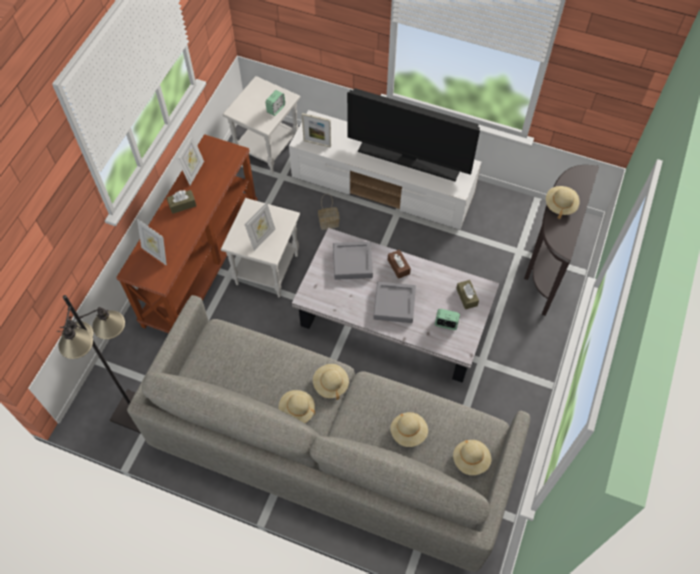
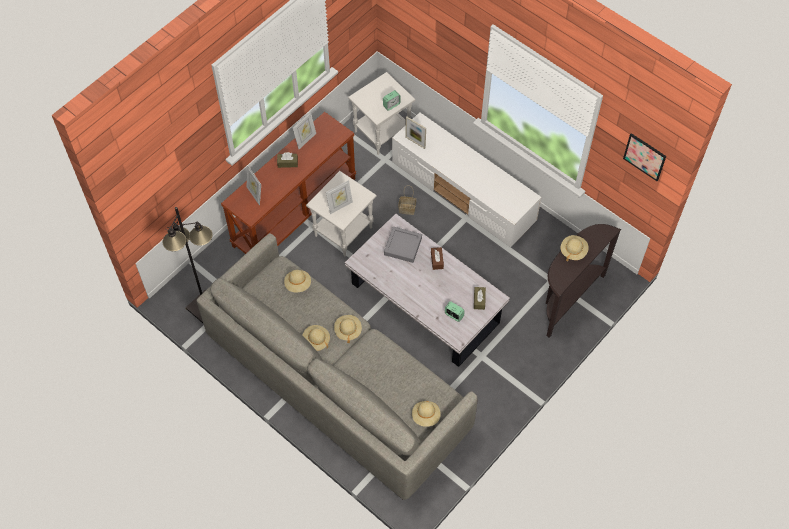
camera: 20 degrees right, 0 degrees up
television [347,88,480,182] -> none
grey tray [373,282,416,323] -> none
beige hat [390,412,428,447] -> beige hat moved to [284,270,311,293]
none -> picture [623,133,666,181]

